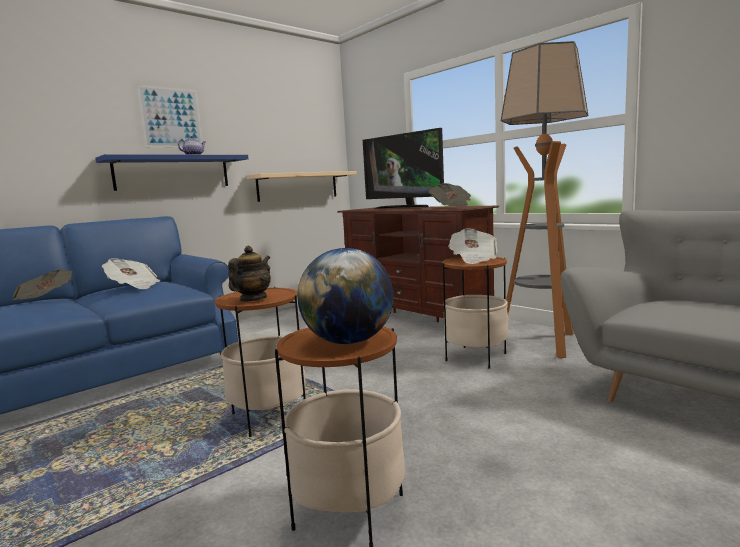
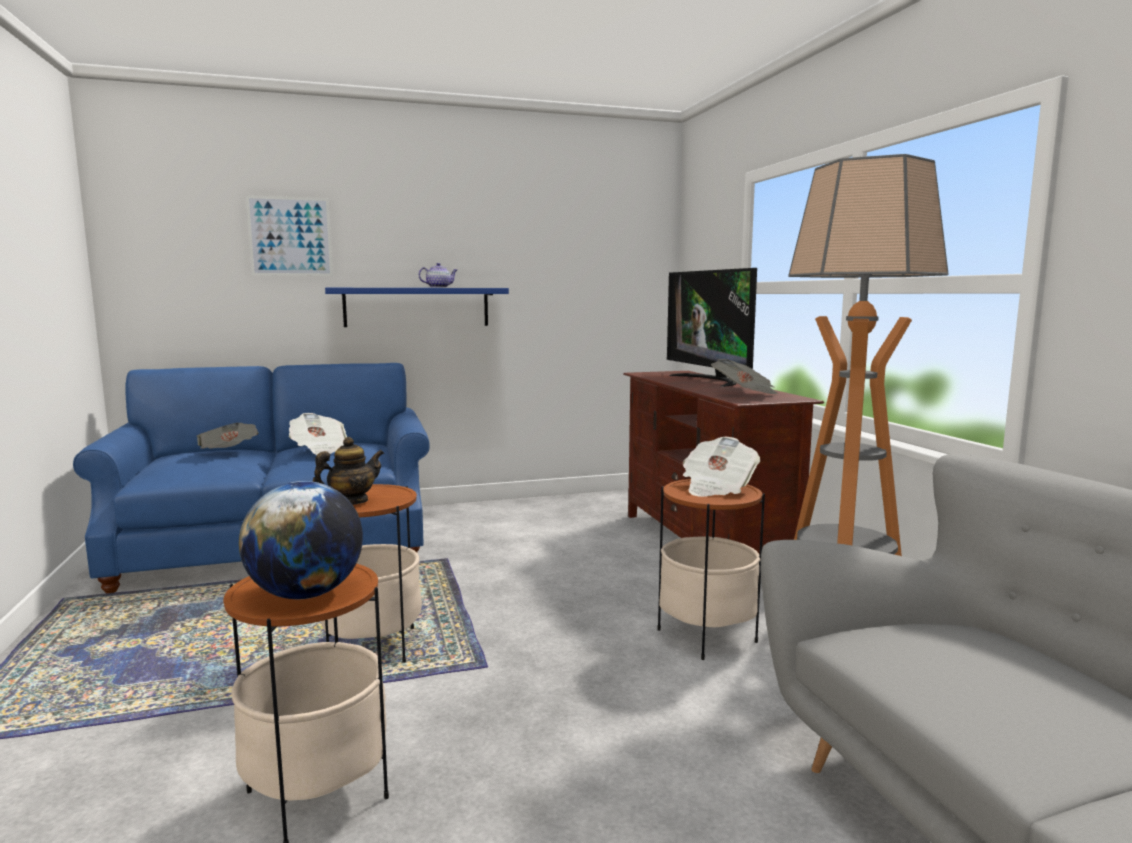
camera: 25 degrees right, 0 degrees up
picture [137,85,203,148] -> picture moved to [246,195,333,276]
beige shelf [246,171,357,202] -> none

